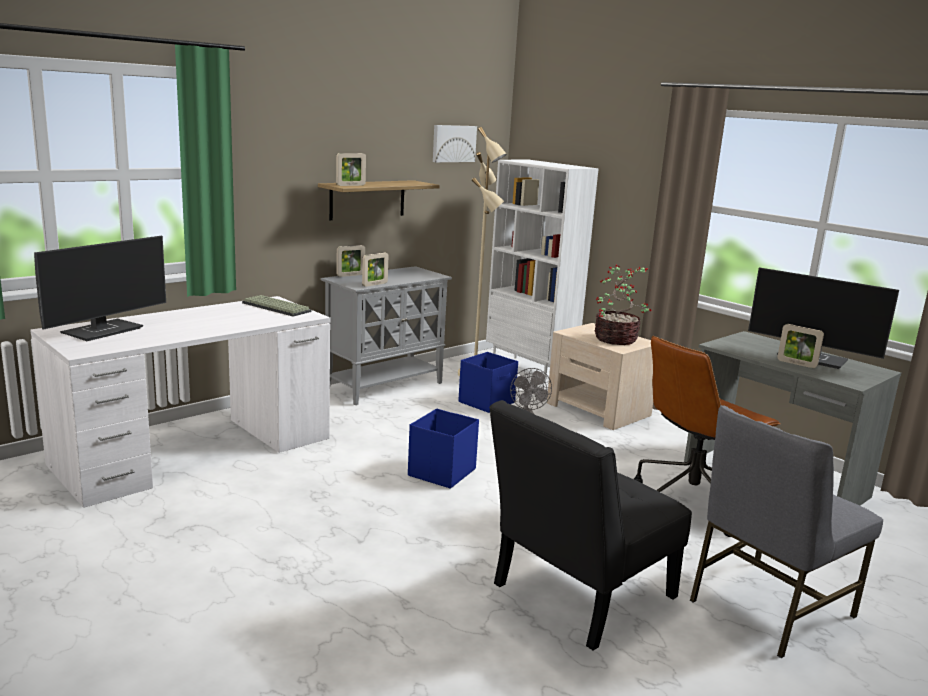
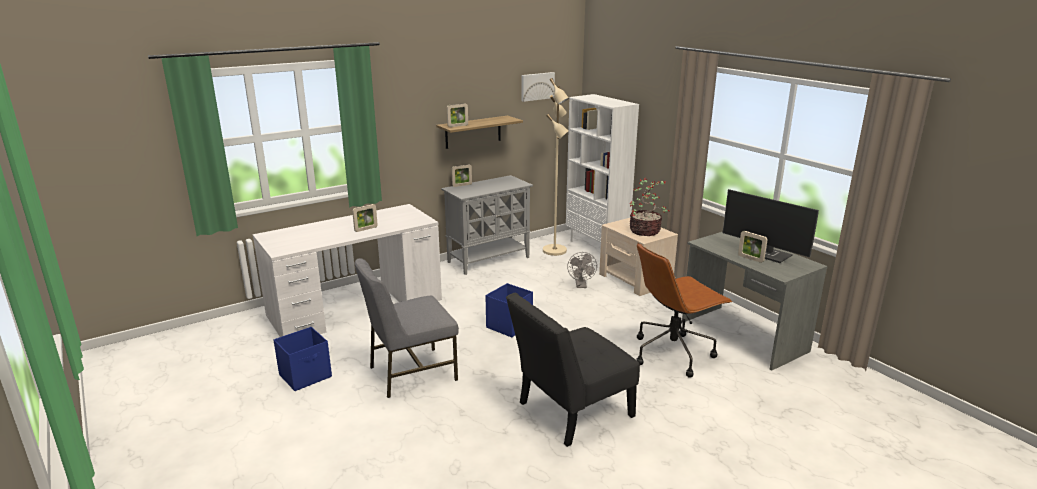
camera: 10 degrees right, 5 degrees up
monitor [34,236,166,341] -> none
keyboard [242,295,311,317] -> none
picture frame [362,252,388,287] -> picture frame moved to [352,204,378,232]
blue storage box [458,352,518,413] -> blue storage box moved to [274,327,332,391]
grey chair [690,405,883,658] -> grey chair moved to [355,258,459,398]

